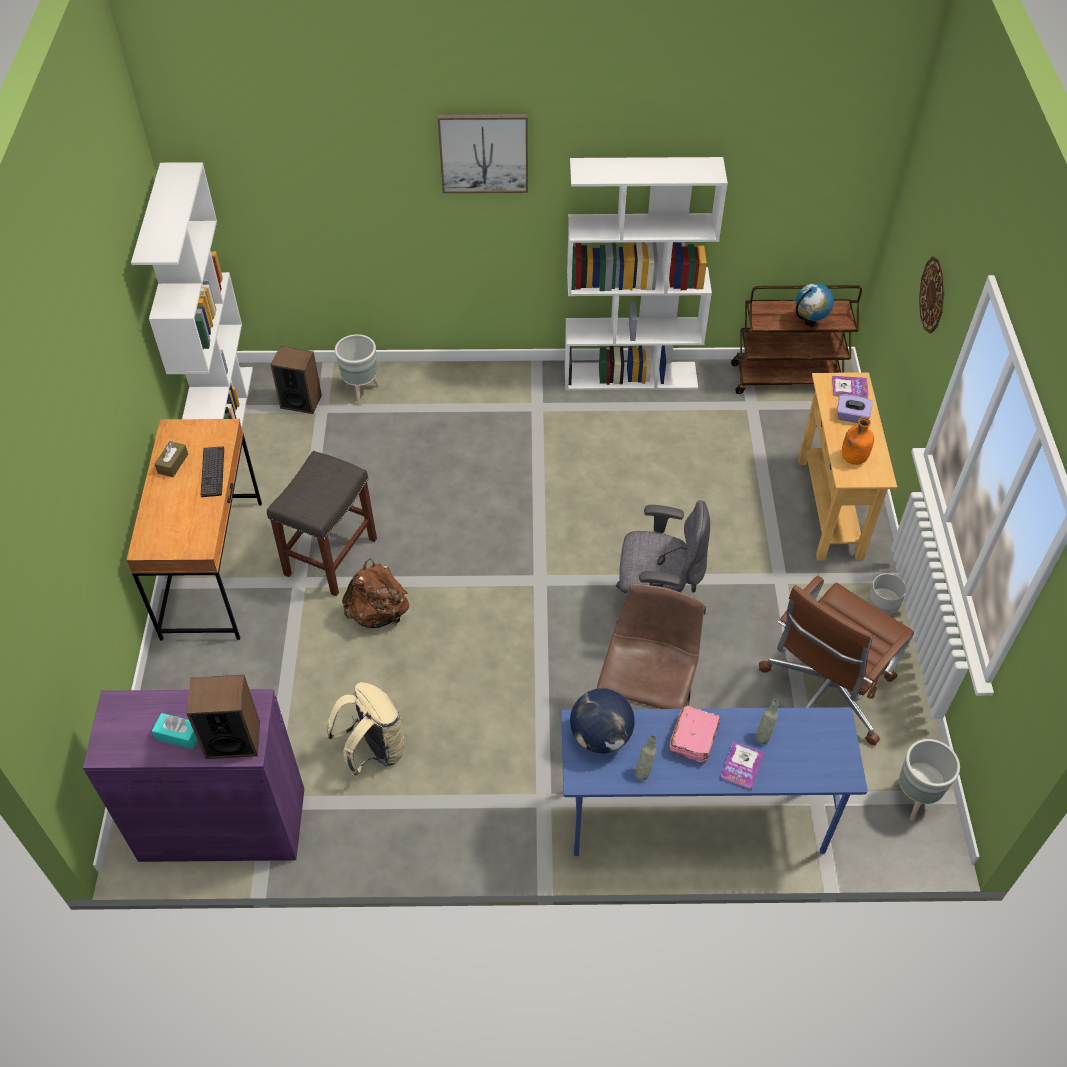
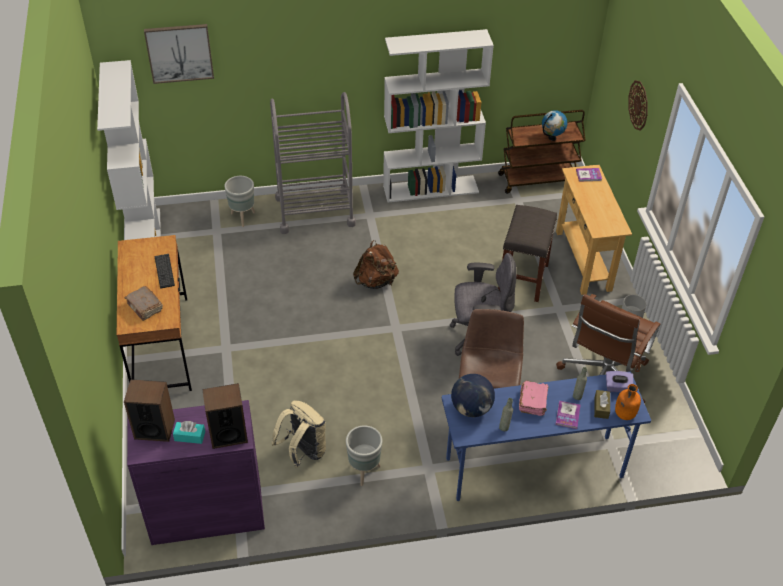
camera: 10 degrees left, 5 degrees down
brown tissue box [155,441,188,477] -> brown tissue box moved to [594,390,610,419]
grey stool [267,451,377,596] -> grey stool moved to [498,205,557,302]
speaker [271,346,322,414] -> speaker moved to [124,380,175,442]
brown backpack [342,559,409,628] -> brown backpack moved to [353,240,399,289]
picture [438,114,528,193] -> picture moved to [144,24,214,84]
purple tissue box [837,395,873,423] -> purple tissue box moved to [606,371,633,392]
orange bottle [842,418,874,465] -> orange bottle moved to [615,384,641,420]
grey planter [894,739,960,821] -> grey planter moved to [346,425,383,486]
none -> brown book [125,286,163,321]
none -> grey cart [270,92,356,234]

